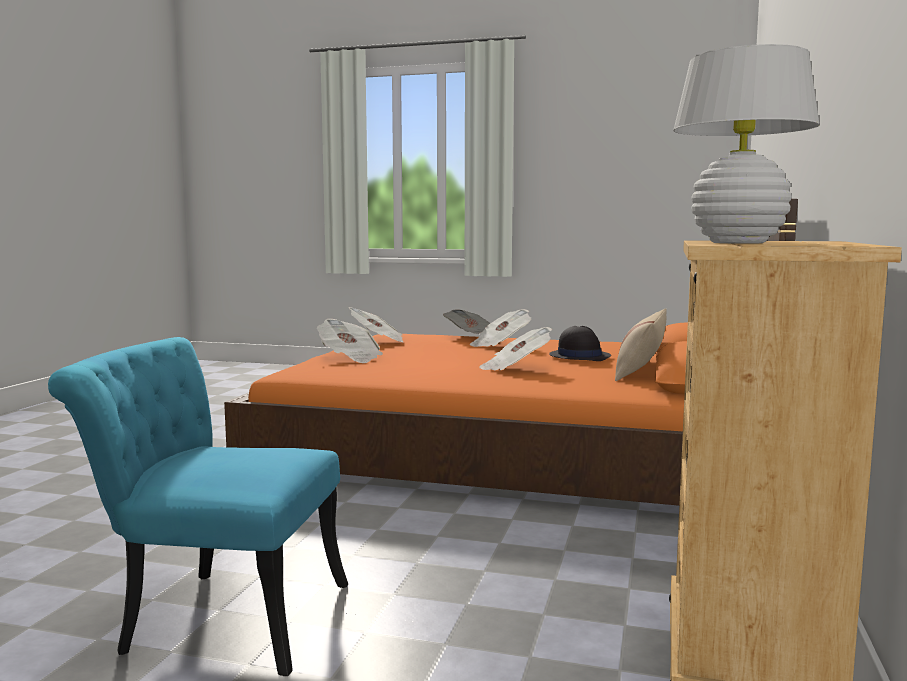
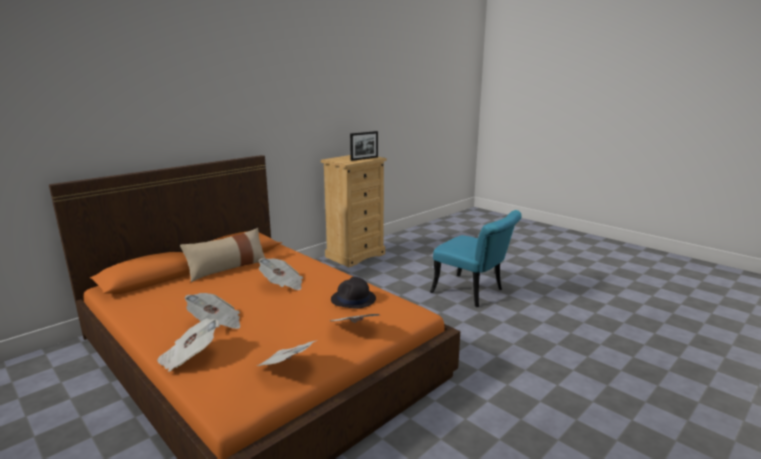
camera: 150 degrees left, 10 degrees up
black hat [549,326,611,361] -> black hat moved to [331,277,376,309]
white table lamp [673,44,820,244] -> picture frame [350,131,378,161]

